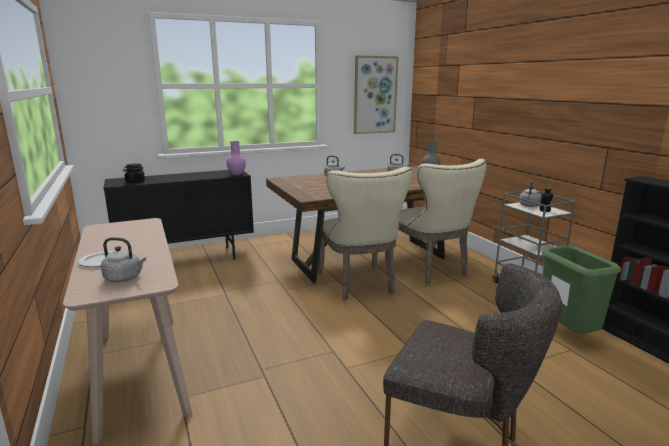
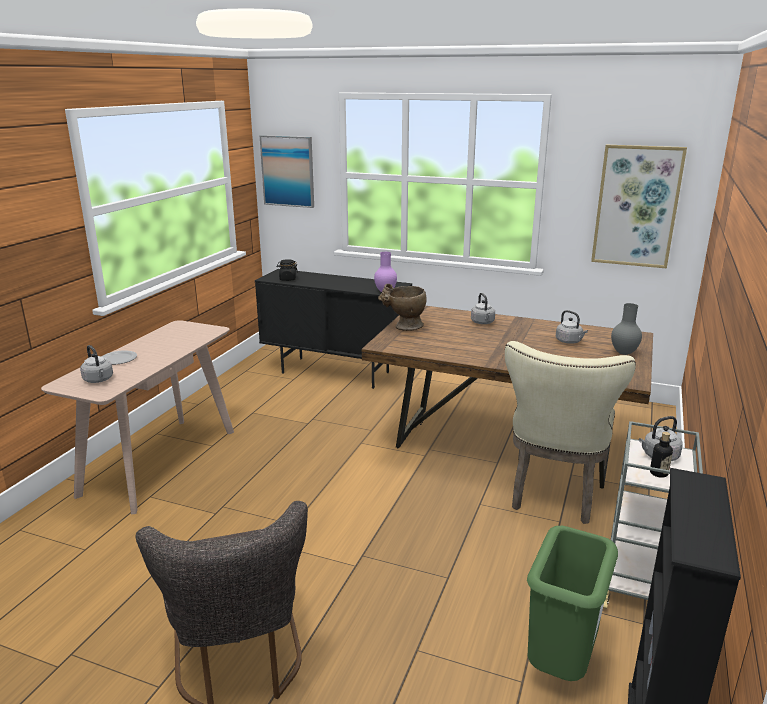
camera: 45 degrees right, 5 degrees up
beige chair [318,167,412,300] -> none
none -> picture [260,135,314,208]
none -> beige vase [378,284,427,331]

